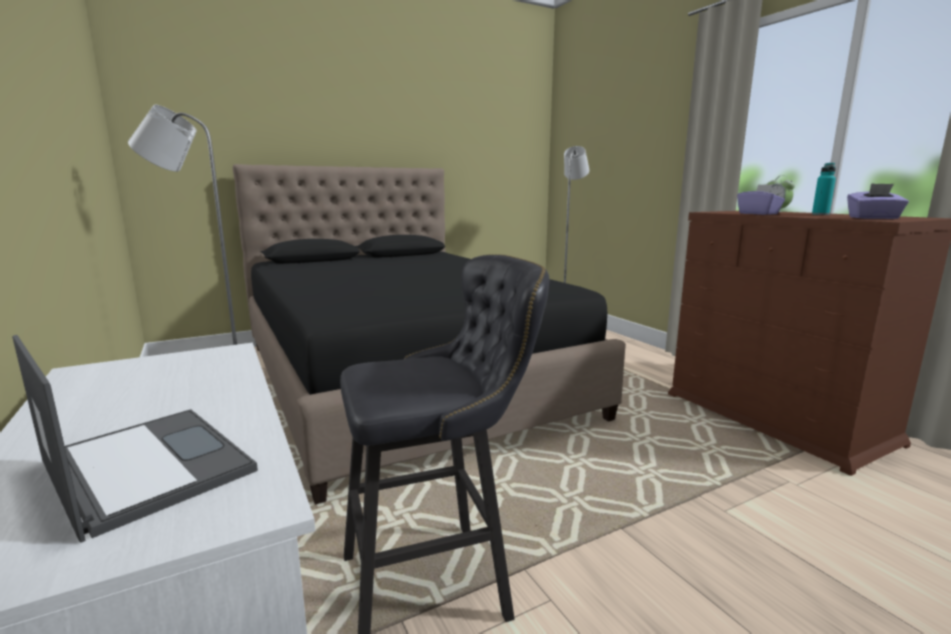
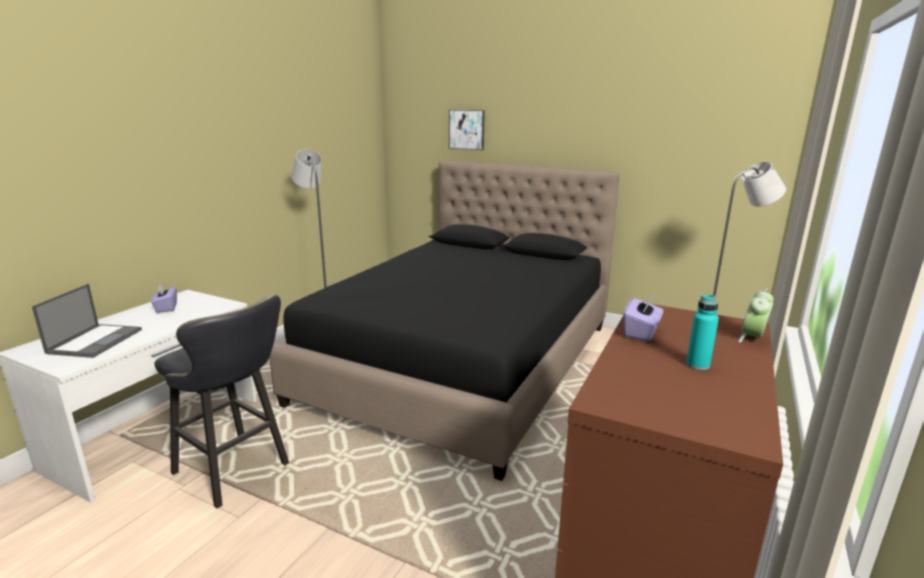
camera: 55 degrees right, 5 degrees up
purple tissue box [847,183,909,219] -> purple tissue box moved to [151,284,177,313]
none -> picture [449,110,485,150]

